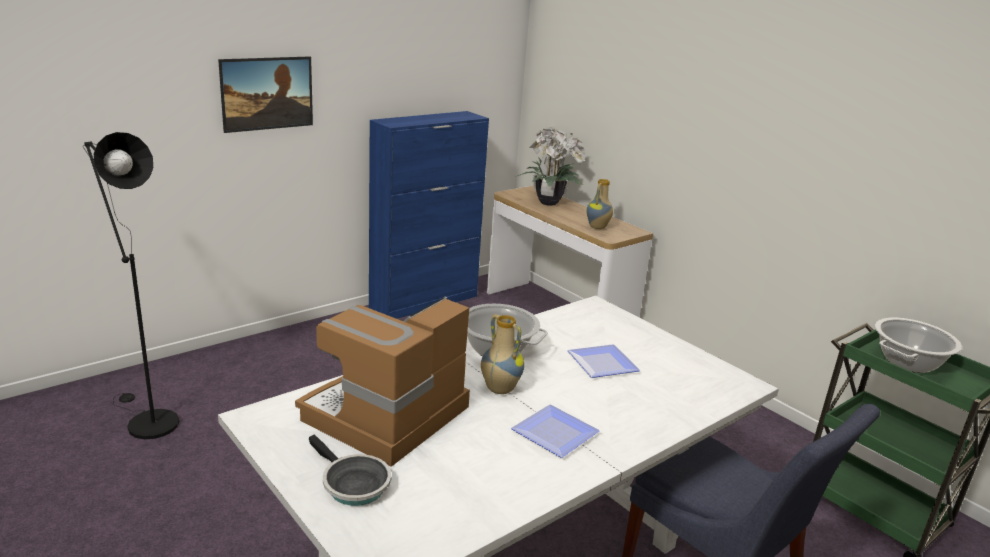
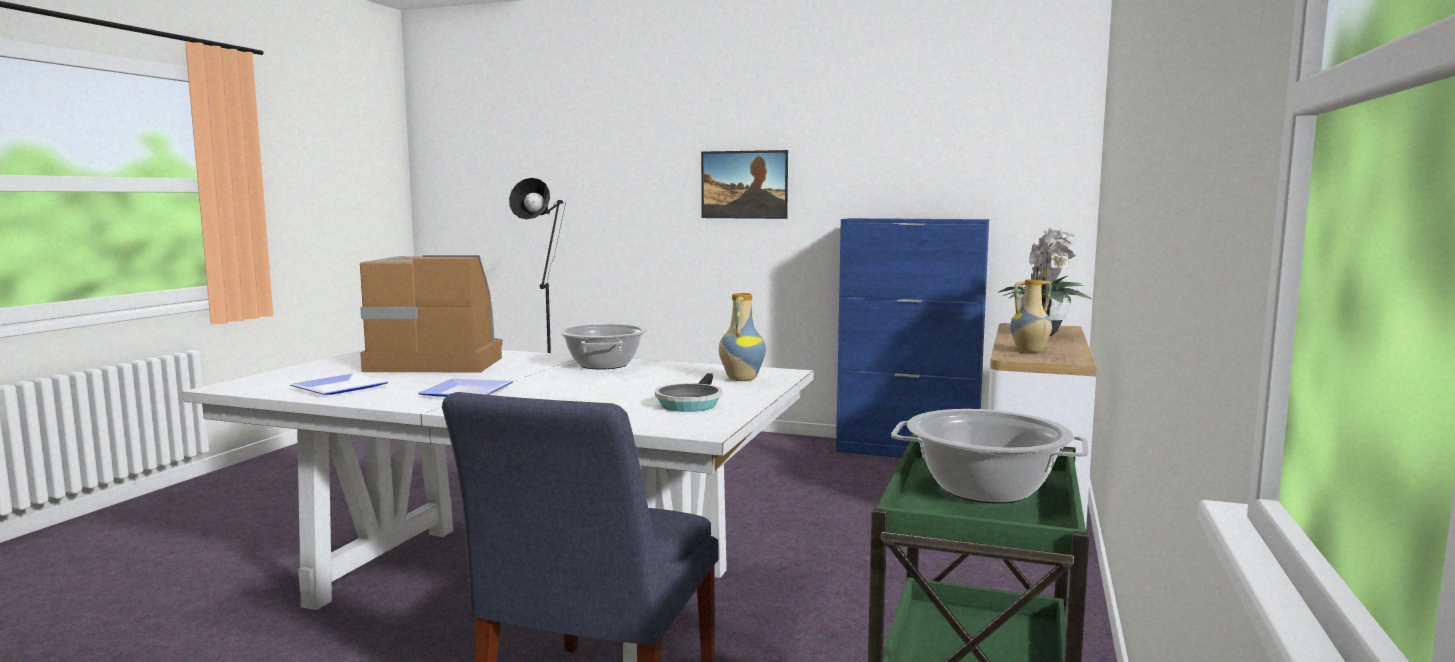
camera: 60 degrees right, 15 degrees down
frying pan [309,435,391,506] -> frying pan moved to [655,373,722,412]
vase [481,314,524,394] -> vase moved to [719,293,766,381]
plate [567,344,640,378] -> plate moved to [290,374,388,395]

